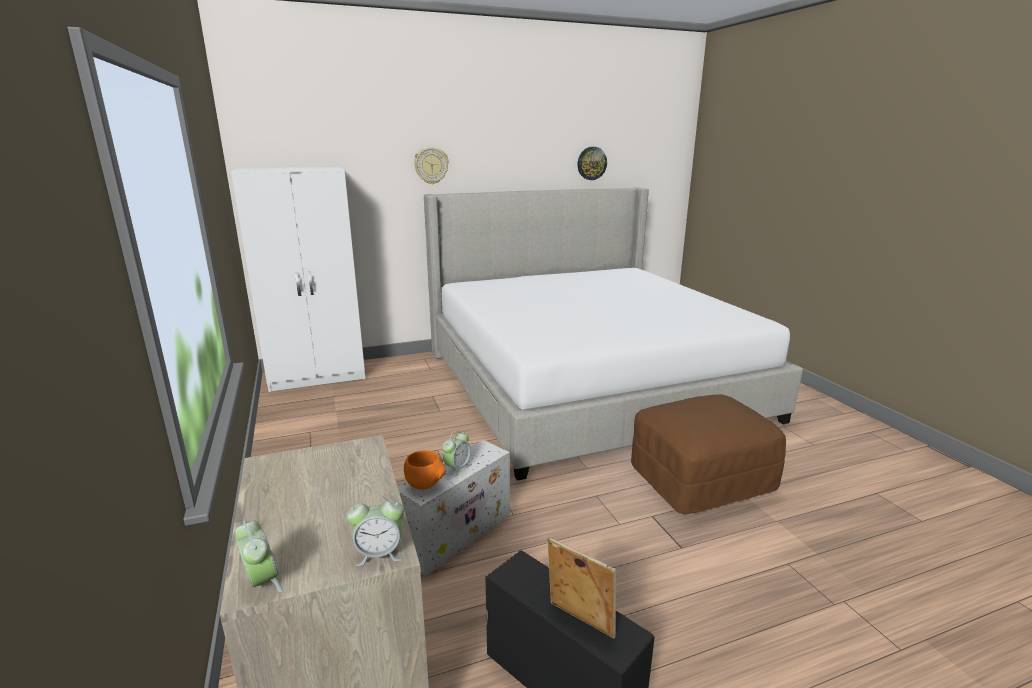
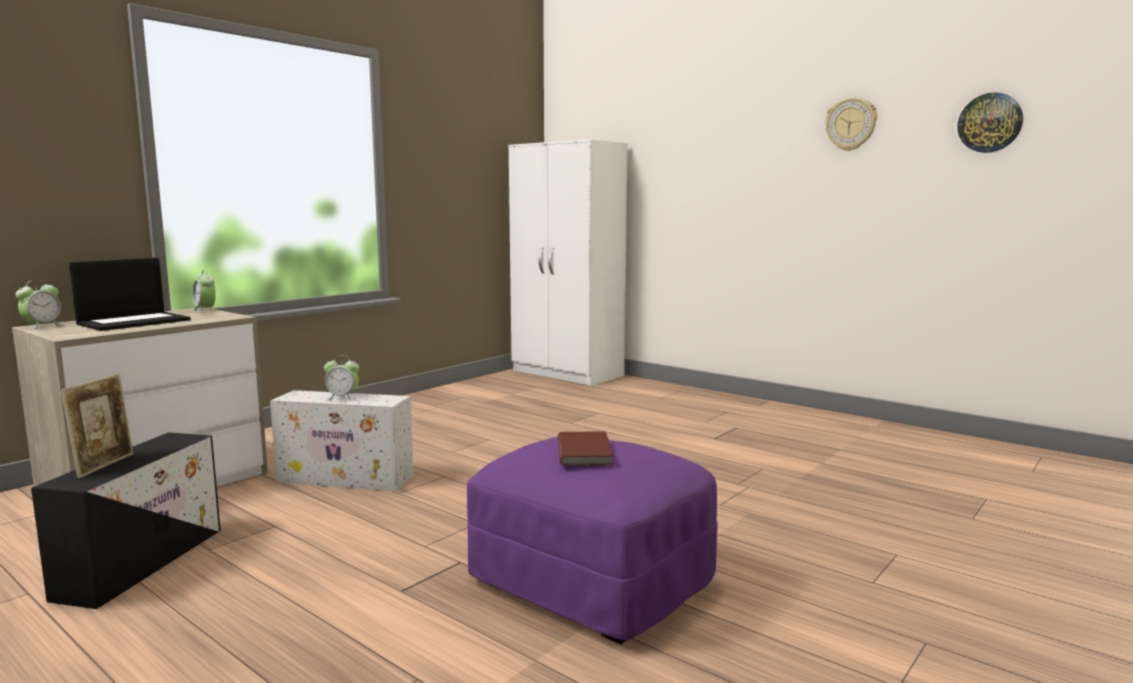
camera: 60 degrees right, 10 degrees down
alarm clock [347,495,404,566] -> alarm clock moved to [193,270,216,313]
orange bowl [404,450,445,490] -> none
wall clock [414,147,449,184] -> wall clock moved to [825,97,877,151]
bed [424,187,803,481] -> none
brown ottoman [631,395,786,514] -> purple ottoman [467,437,718,644]
none -> laptop [69,258,191,331]
none -> brown book [558,431,613,466]

